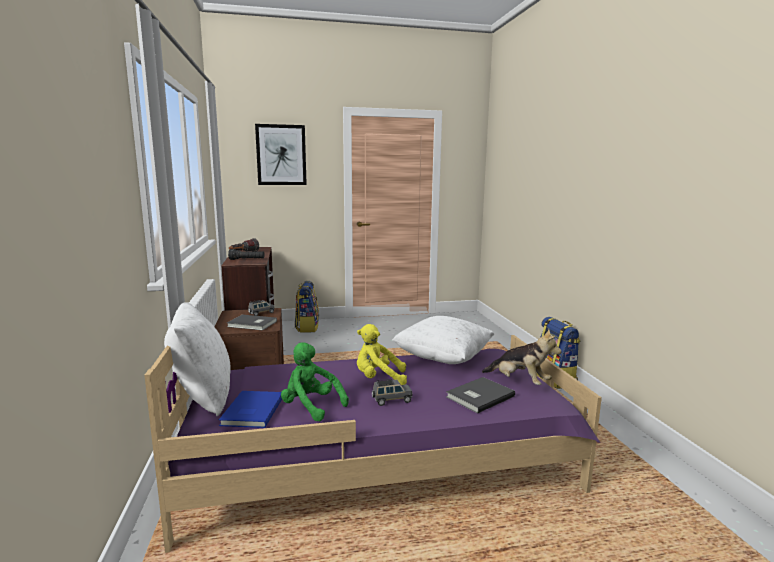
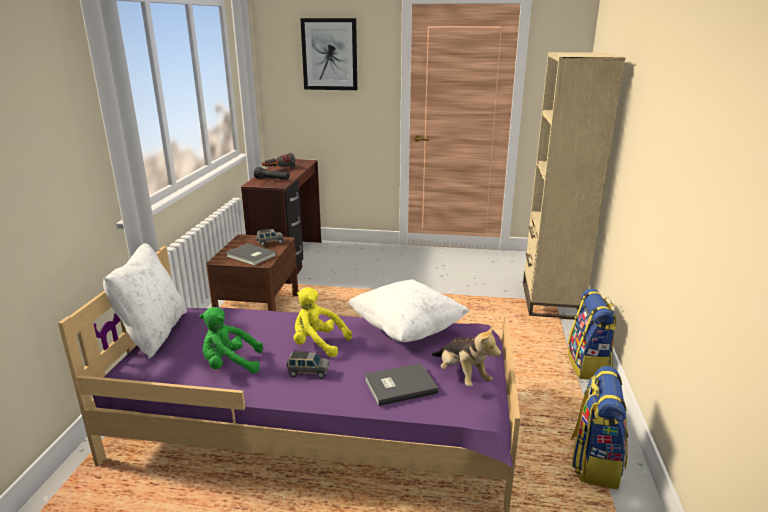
camera: 20 degrees right, 10 degrees up
blue book [219,391,282,428] -> none
green plush toy [281,342,349,421] -> green plush toy turned 60 degrees counterclockwise [200,307,263,373]
backpack [295,281,319,333] -> backpack moved to [571,366,628,489]
none -> beige bookcase [523,52,626,320]

